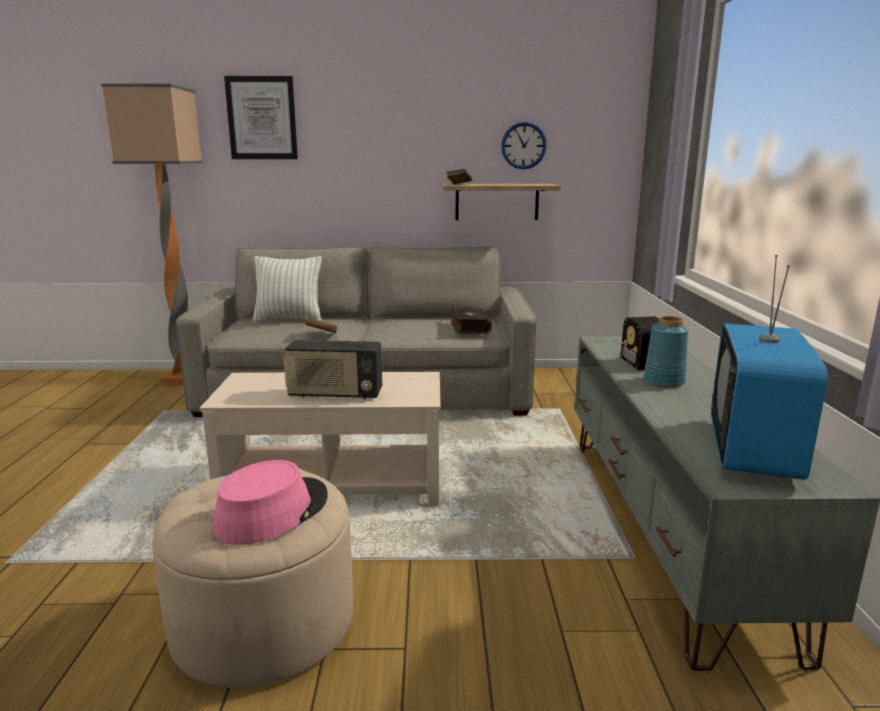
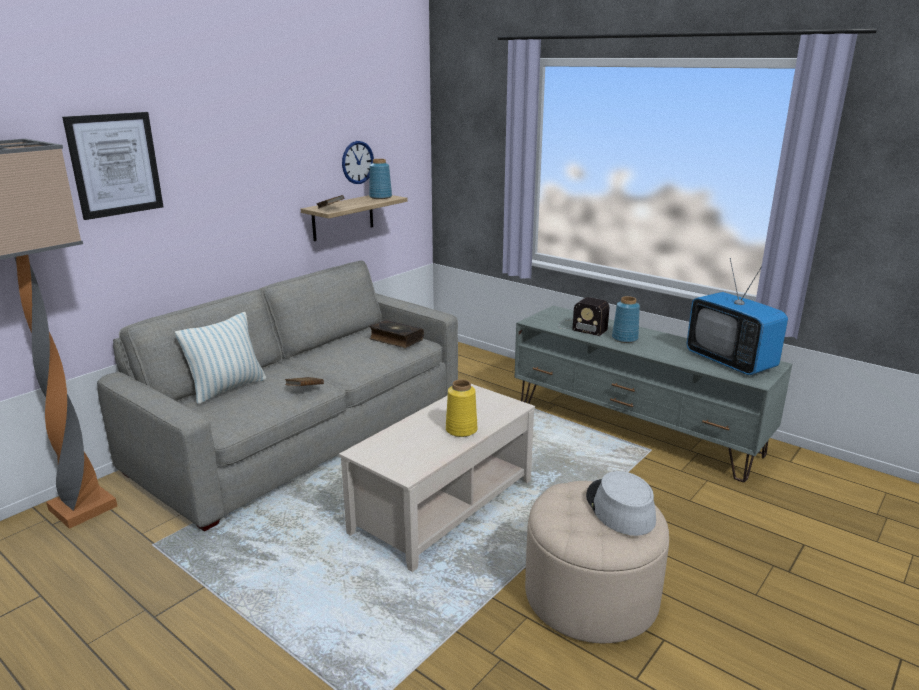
camera: 50 degrees left, 5 degrees up
pink hat [213,460,328,545] -> grey hat [586,471,656,536]
radio [283,340,382,399] -> yellow vase [446,379,478,437]
none -> blue vase [369,159,392,199]

